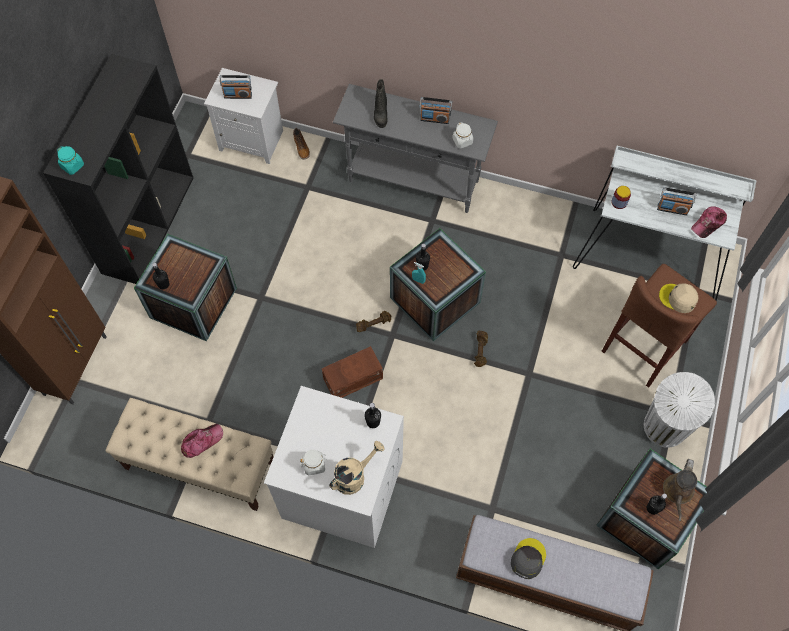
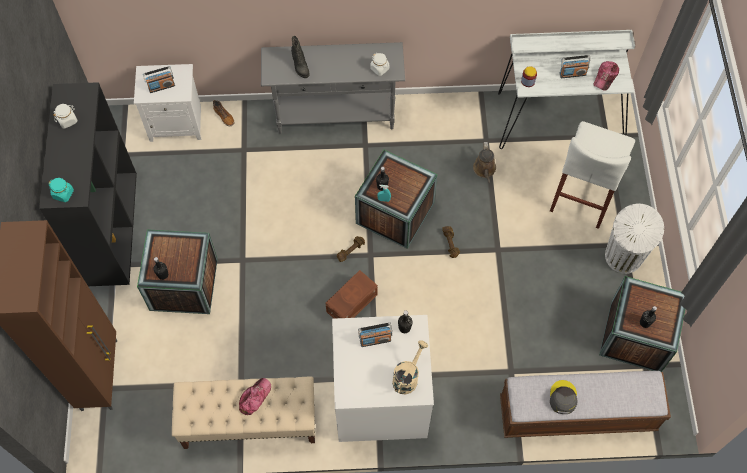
camera: 20 degrees left, 0 degrees up
white jar [300,450,327,476] -> white jar moved to [53,104,78,129]
radio [420,97,452,124] -> radio moved to [358,323,392,347]
brown stool [602,264,717,388] -> white stool [550,121,635,229]
beige cap [659,283,698,313] -> none
brown watering can [663,459,697,521] -> brown watering can moved to [473,142,496,183]

